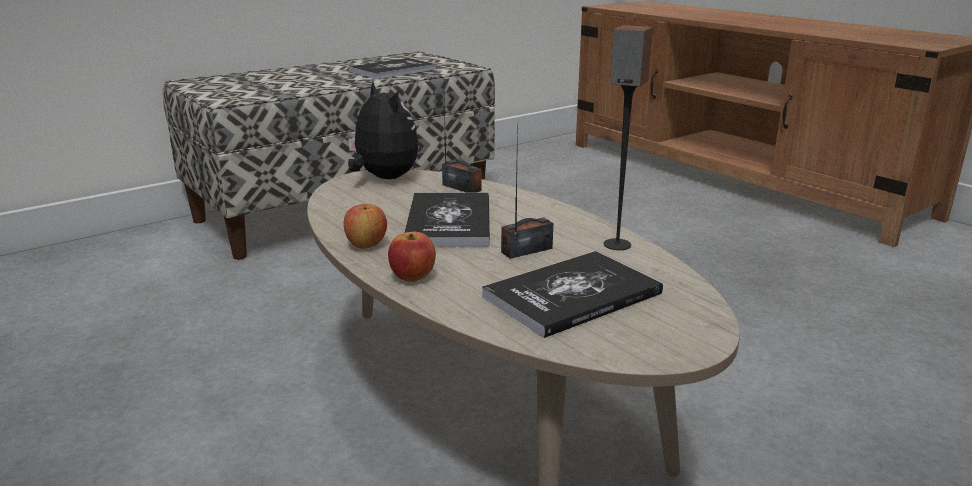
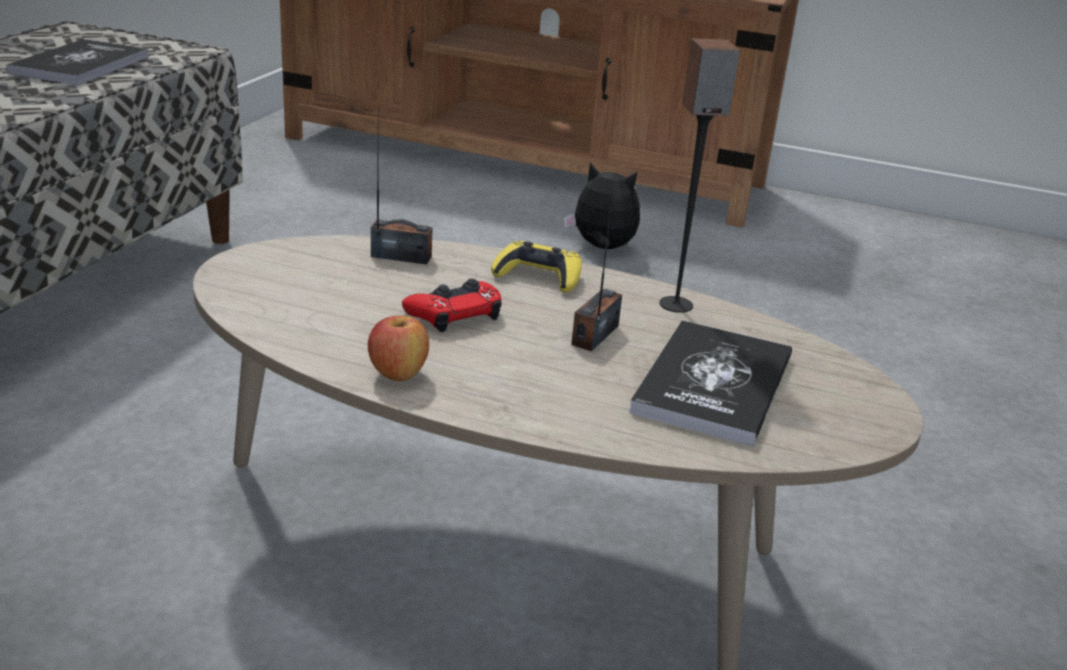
camera: 35 degrees left, 5 degrees up
plush toy [348,82,418,179] -> plush toy moved to [564,162,640,249]
apple [388,232,436,282] -> none
book [404,193,490,247] -> red game controller [402,279,502,332]
none -> yellow game controller [491,241,582,293]

